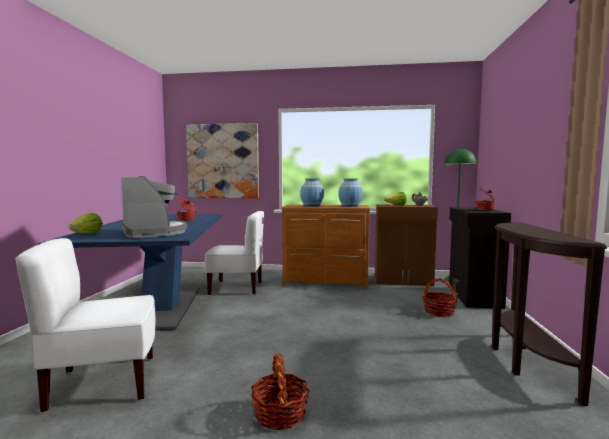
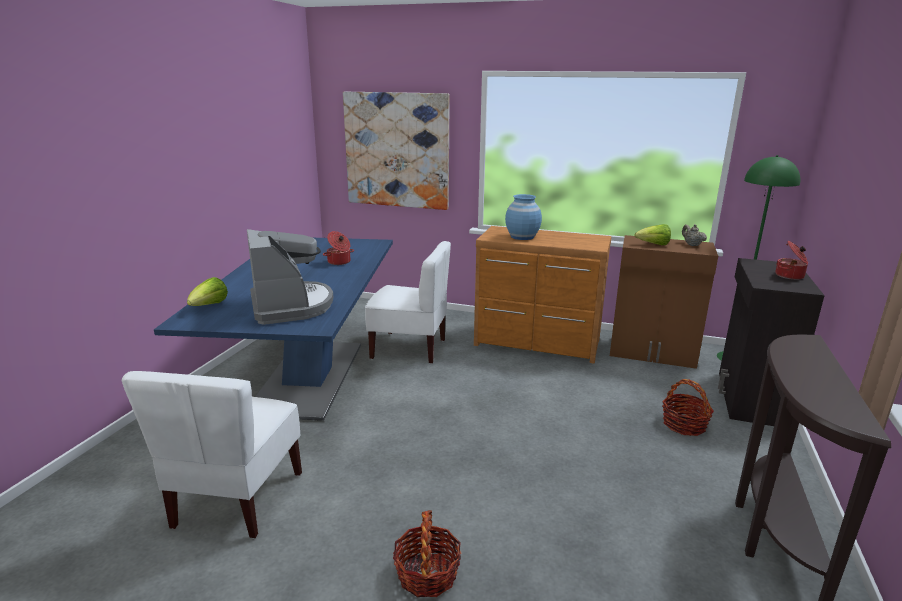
camera: 10 degrees right, 15 degrees up
white chair [15,238,156,413] -> white chair turned 75 degrees counterclockwise [122,371,302,538]
blue vase [338,178,363,207] -> none

